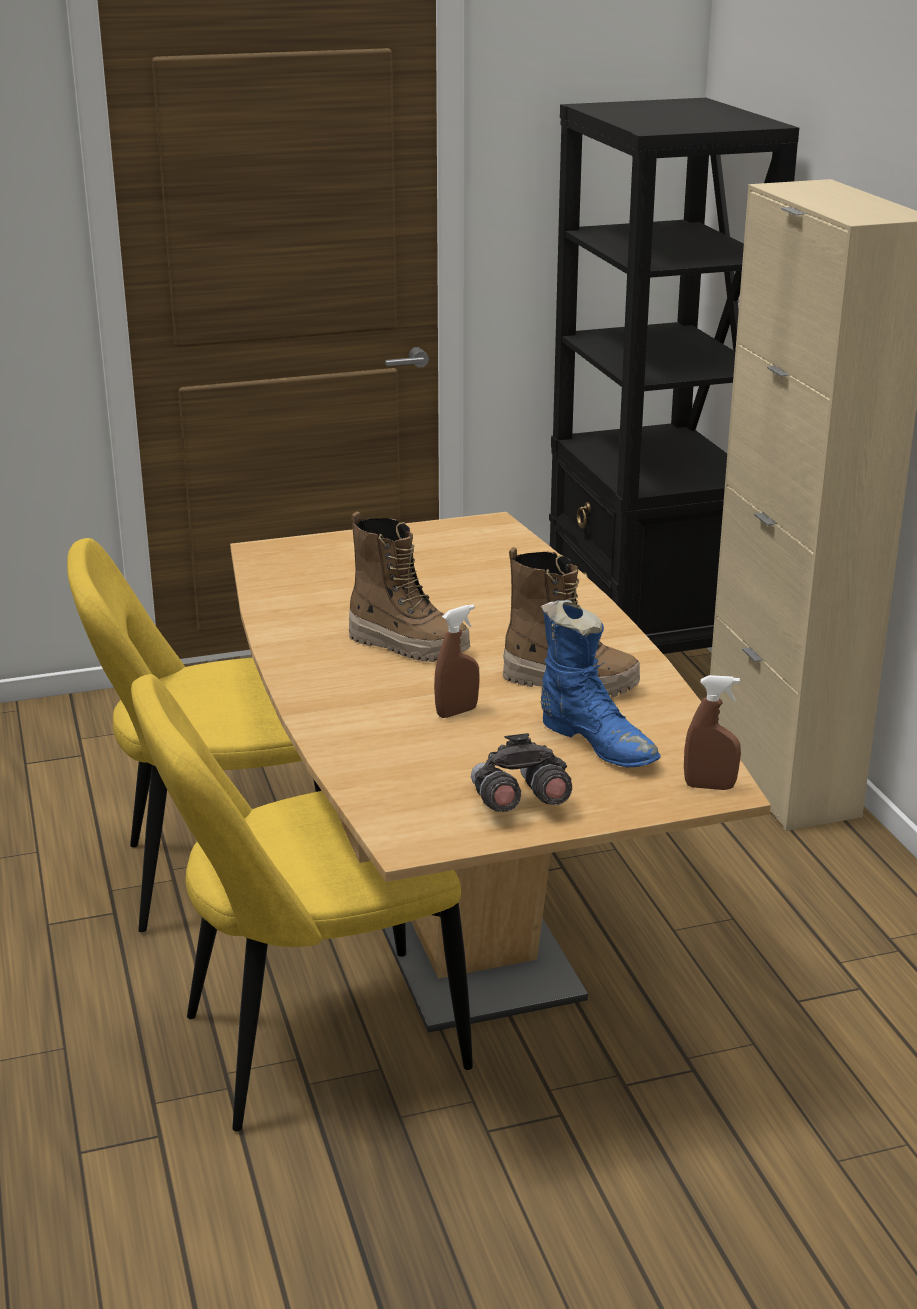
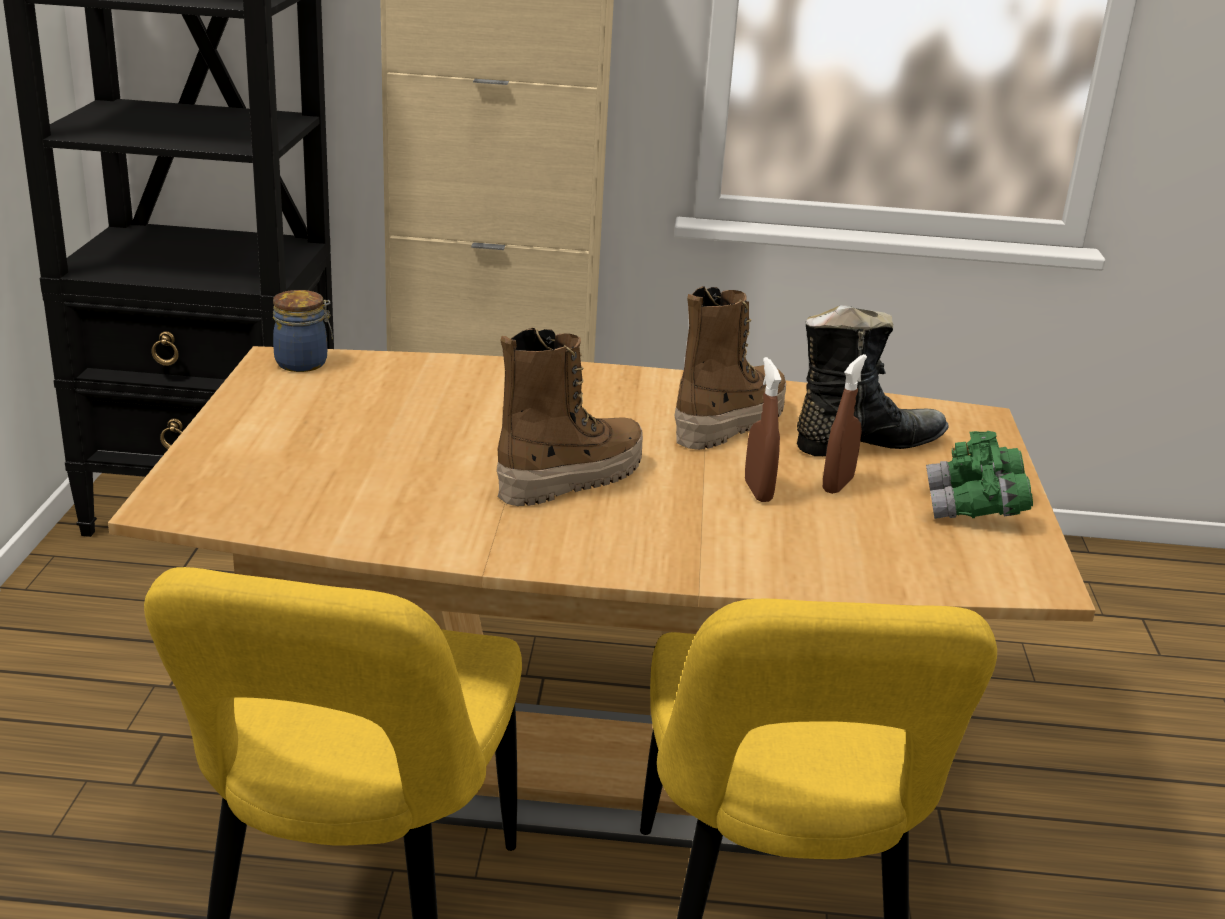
camera: 70 degrees left, 0 degrees up
grey binoculars [471,733,572,812] -> green binoculars [926,431,1033,519]
blue boot [540,600,661,767] -> black boot [797,305,949,456]
brown spray bottle [684,675,741,790] -> brown spray bottle moved to [823,354,867,494]
none -> jar [273,290,333,372]

